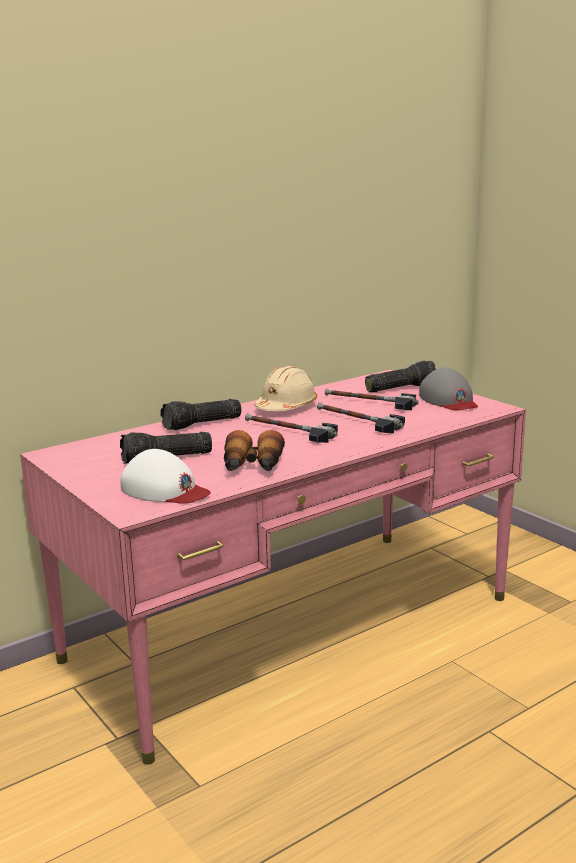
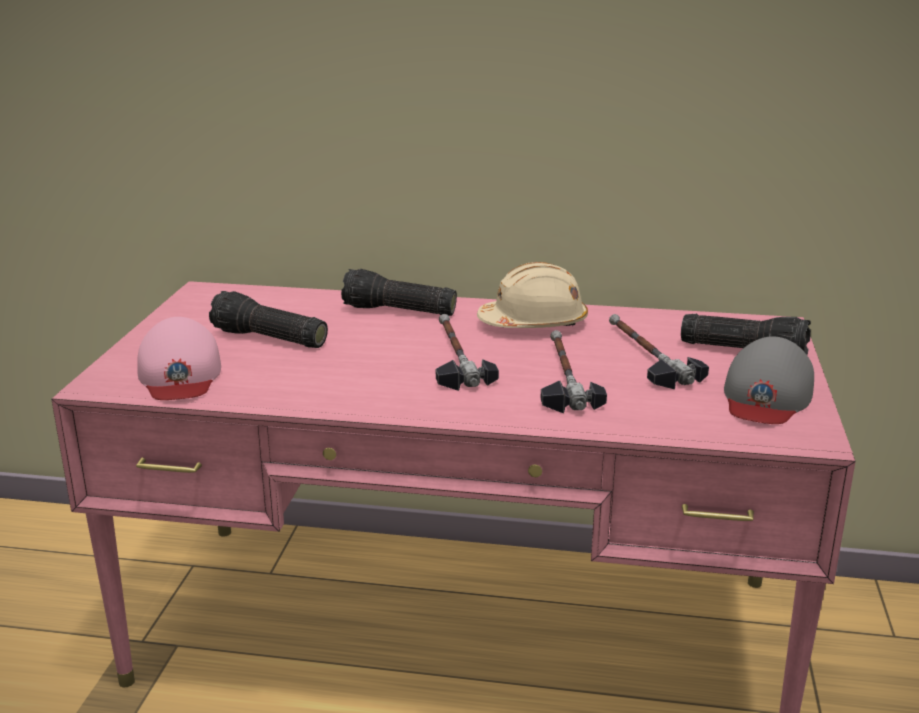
camera: 45 degrees right, 5 degrees up
white cap [121,449,211,504] -> pink cap [137,317,221,400]
binoculars [224,430,285,471] -> none

